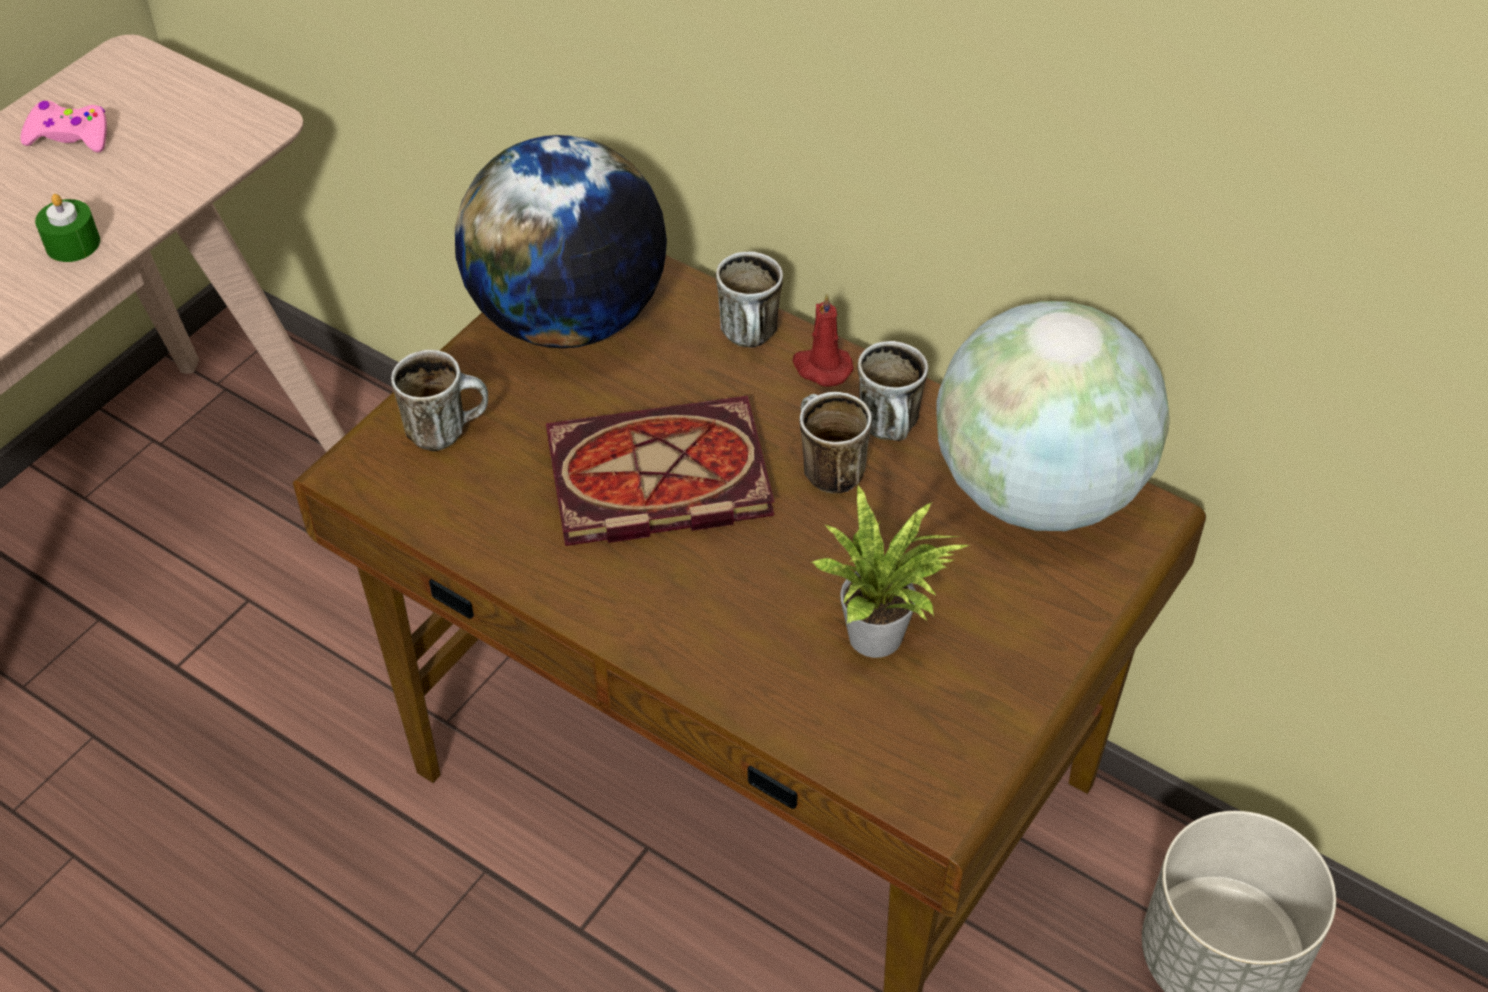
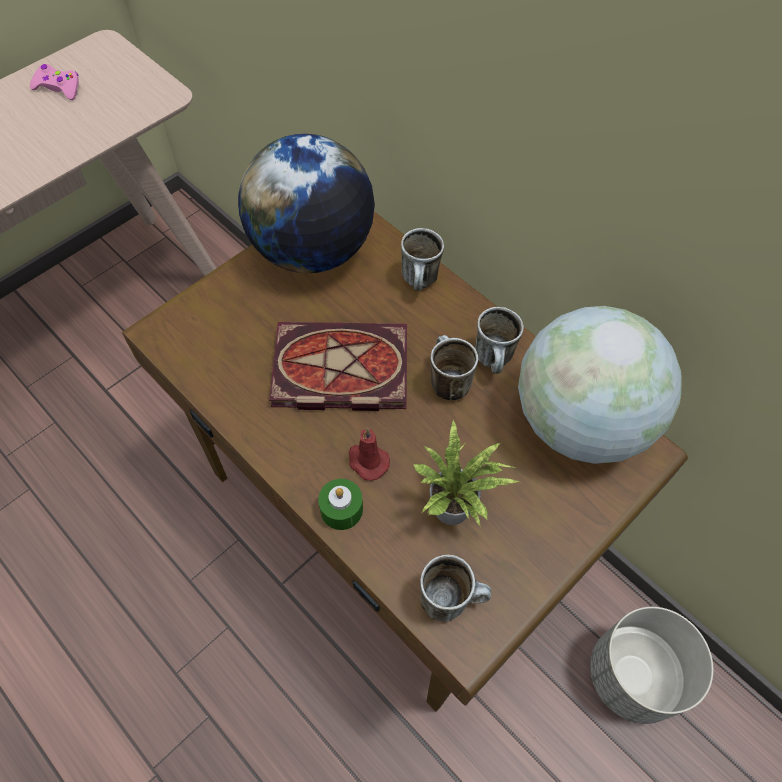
camera: 10 degrees right, 10 degrees up
green candle [35,194,100,262] -> green candle moved to [318,479,363,530]
mug [391,350,488,451] -> mug moved to [420,555,491,622]
red candle [792,293,854,387] -> red candle moved to [349,428,390,481]

